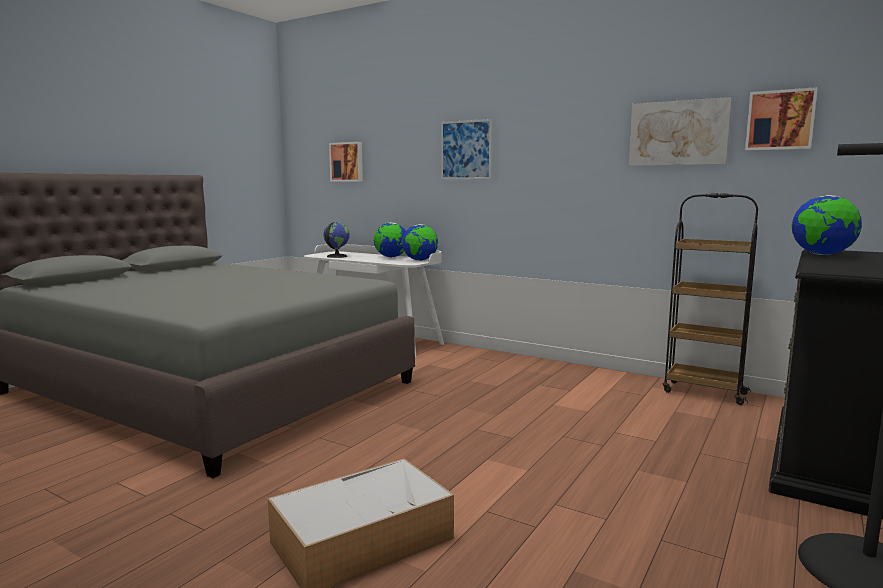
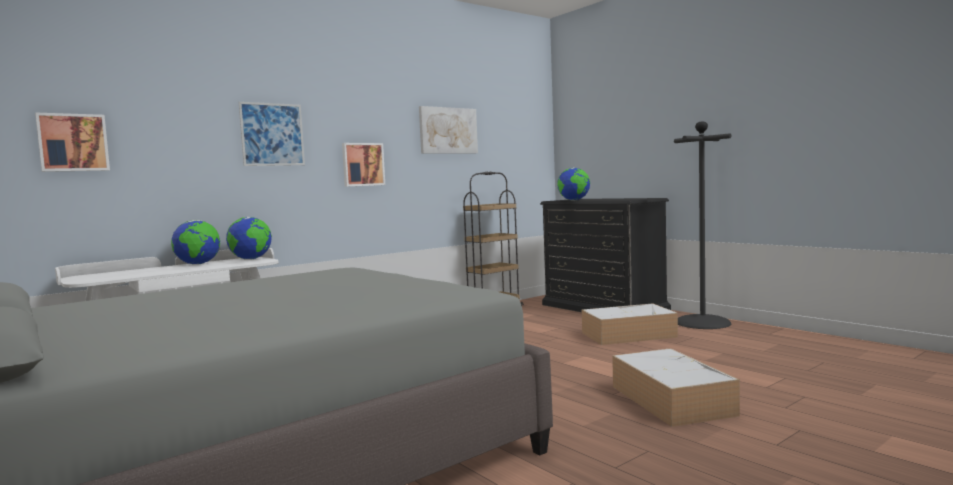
camera: 70 degrees left, 5 degrees down
globe [324,222,350,258] -> none
picture [745,87,818,151] -> picture moved to [342,143,385,187]
none -> storage box [582,303,678,345]

